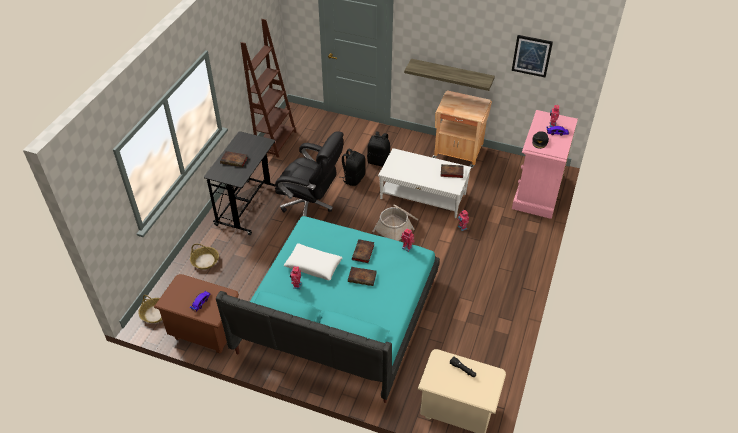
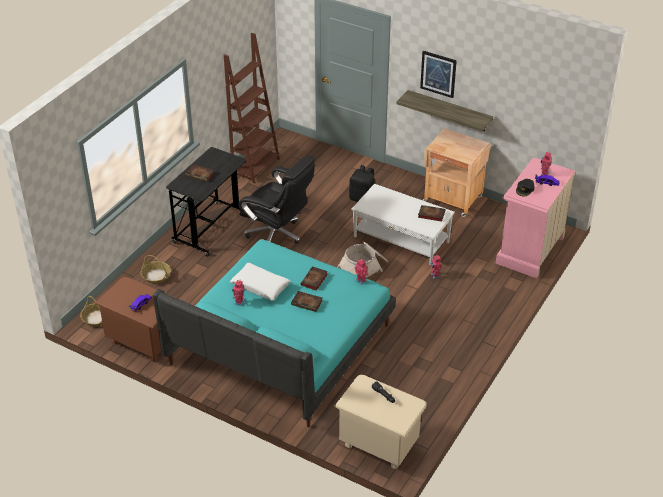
camera: 10 degrees right, 5 degrees down
black backpack [339,149,365,186] -> none
picture [512,35,553,77] -> picture moved to [420,51,457,98]

